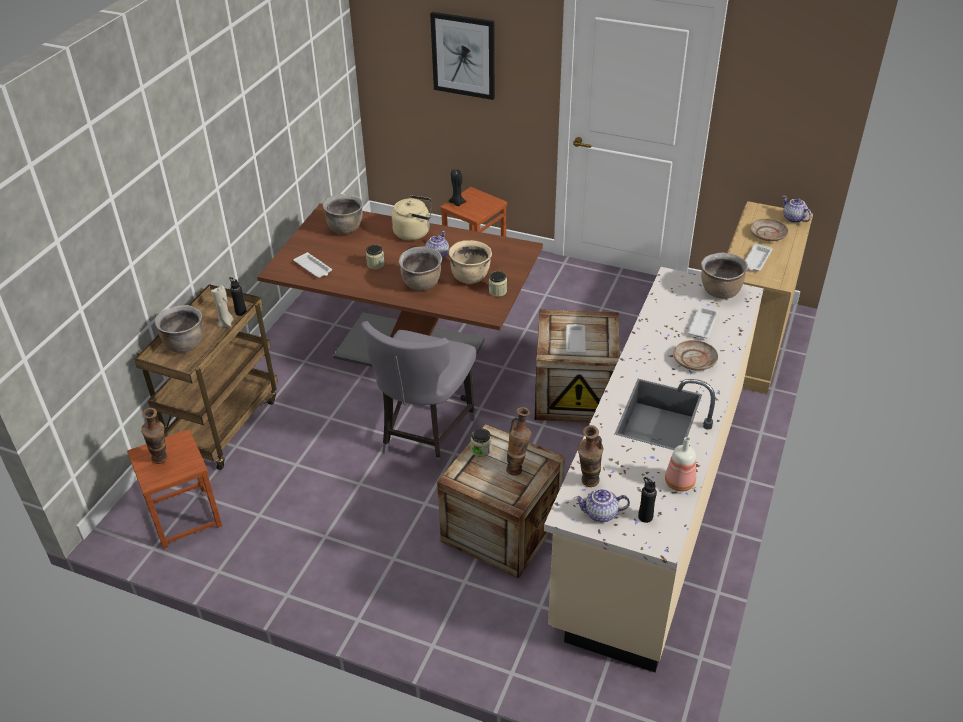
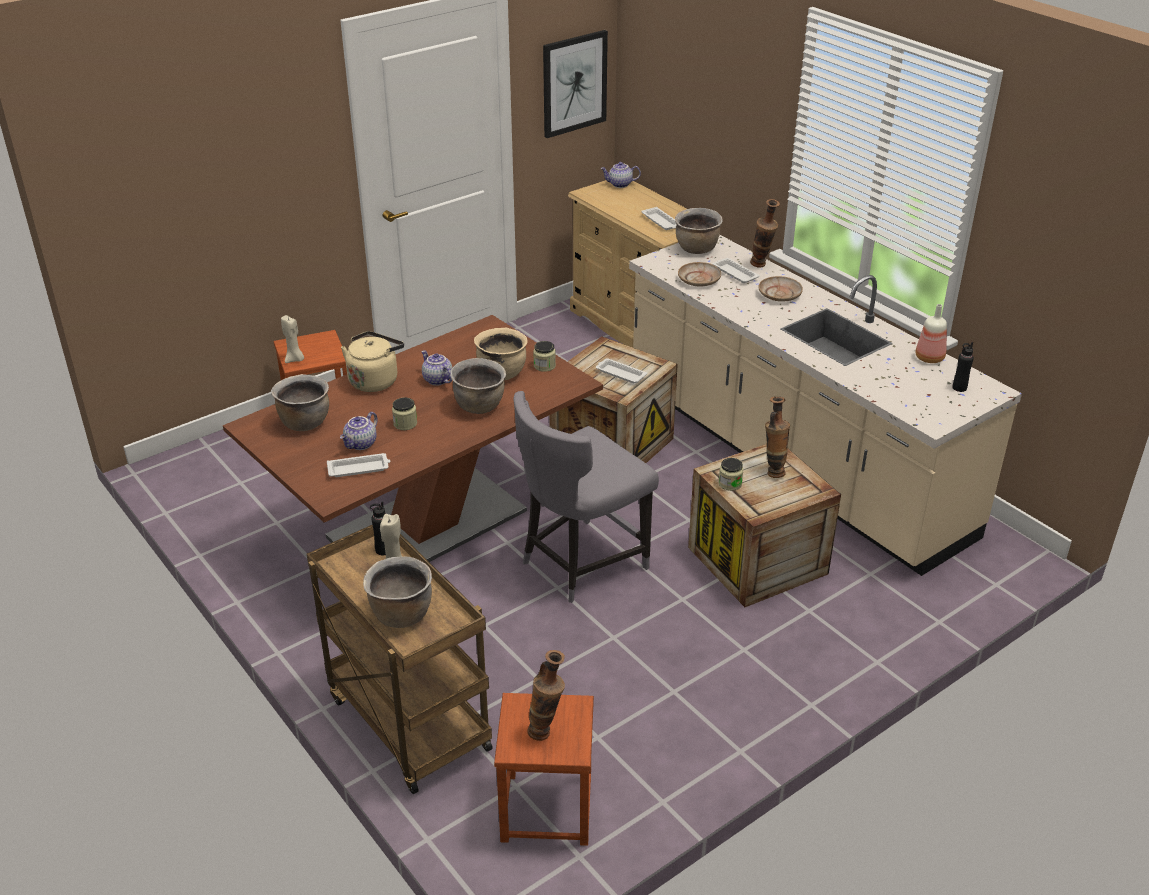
camera: 60 degrees left, 5 degrees down
grey chair [361,321,476,467] -> grey chair turned 90 degrees clockwise [513,391,659,603]
picture [430,12,495,100] -> picture moved to [543,30,608,138]
black candle [448,169,466,206] -> beige candle [281,315,304,363]
teapot [574,489,630,522] -> teapot moved to [340,412,378,450]
vase [578,425,603,487] -> vase moved to [750,199,780,268]
beige plate [750,219,788,241] -> beige plate moved to [678,262,721,286]

